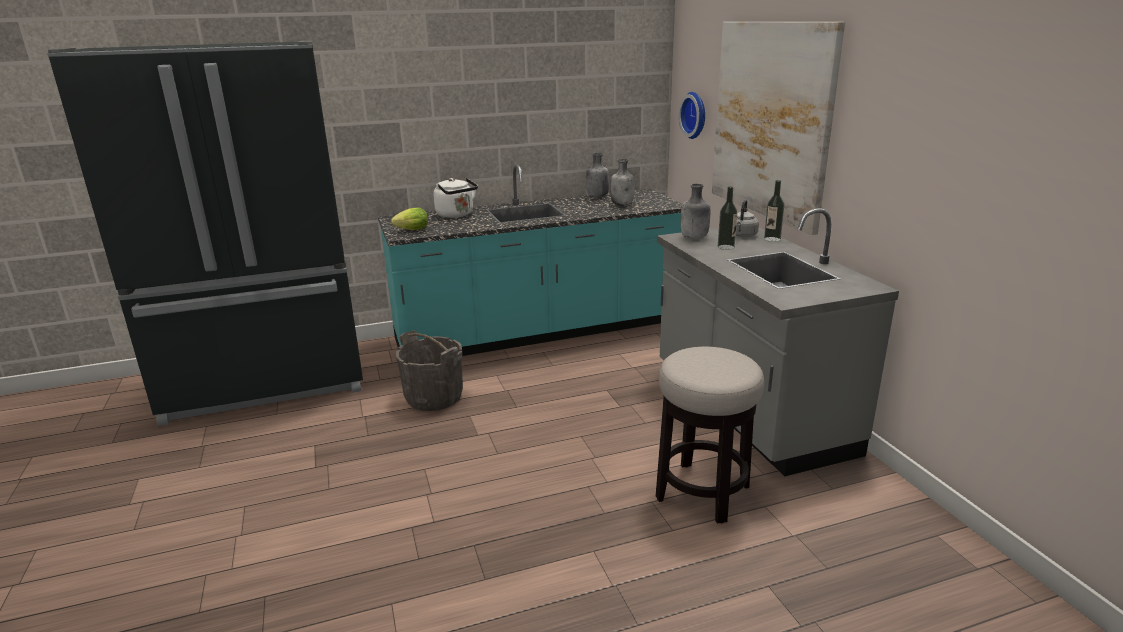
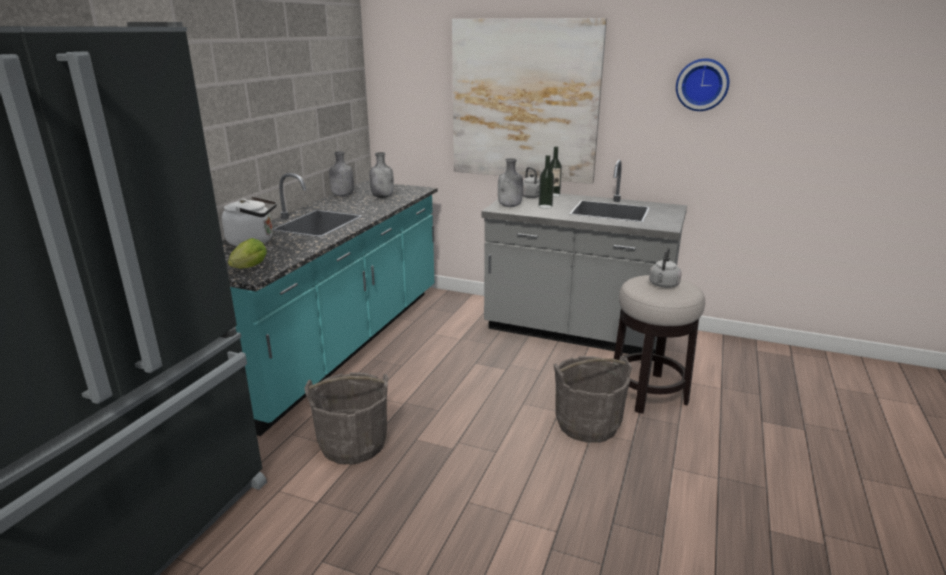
camera: 50 degrees left, 0 degrees up
wall clock [679,92,705,139] -> wall clock moved to [676,58,729,111]
none -> grey bucket [553,356,632,443]
none -> grey kettle [649,248,682,288]

